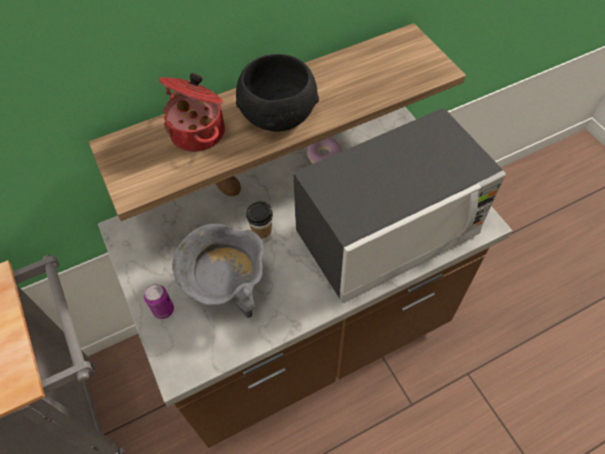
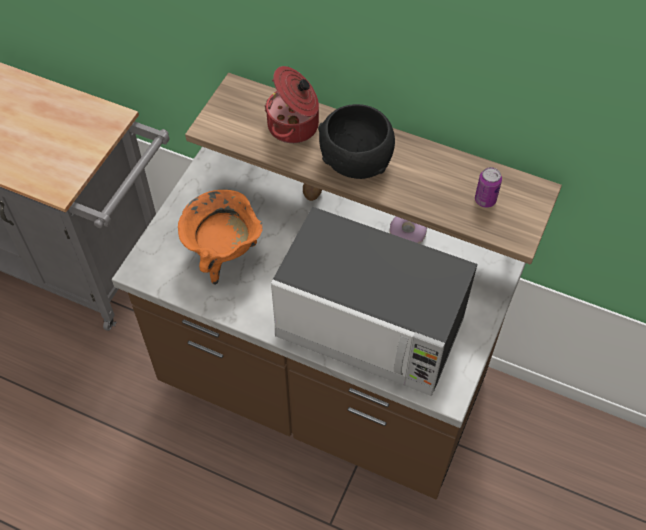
camera: 50 degrees right, 0 degrees up
can [144,284,174,319] -> can moved to [475,167,502,208]
grey cooking pot [172,224,264,318] -> orange cooking pot [178,190,263,285]
cup [246,201,273,243] -> none

